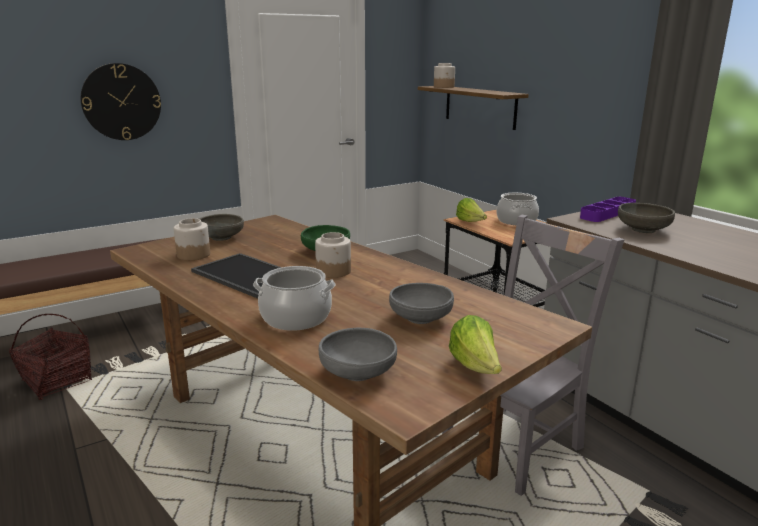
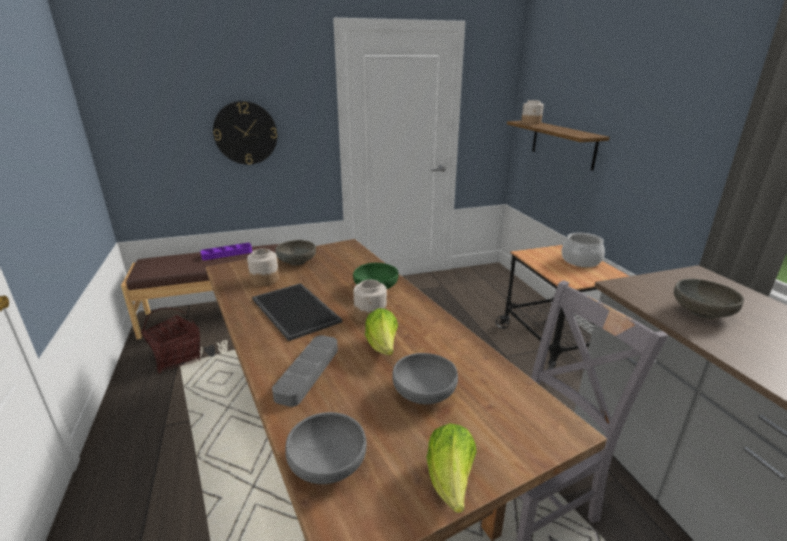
camera: 15 degrees right, 5 degrees up
cooking pot [253,266,335,331] -> grey tray [272,335,338,407]
lettuce [456,198,487,222] -> lettuce moved to [365,308,398,355]
purple tray [580,197,636,222] -> purple tray moved to [200,243,252,260]

